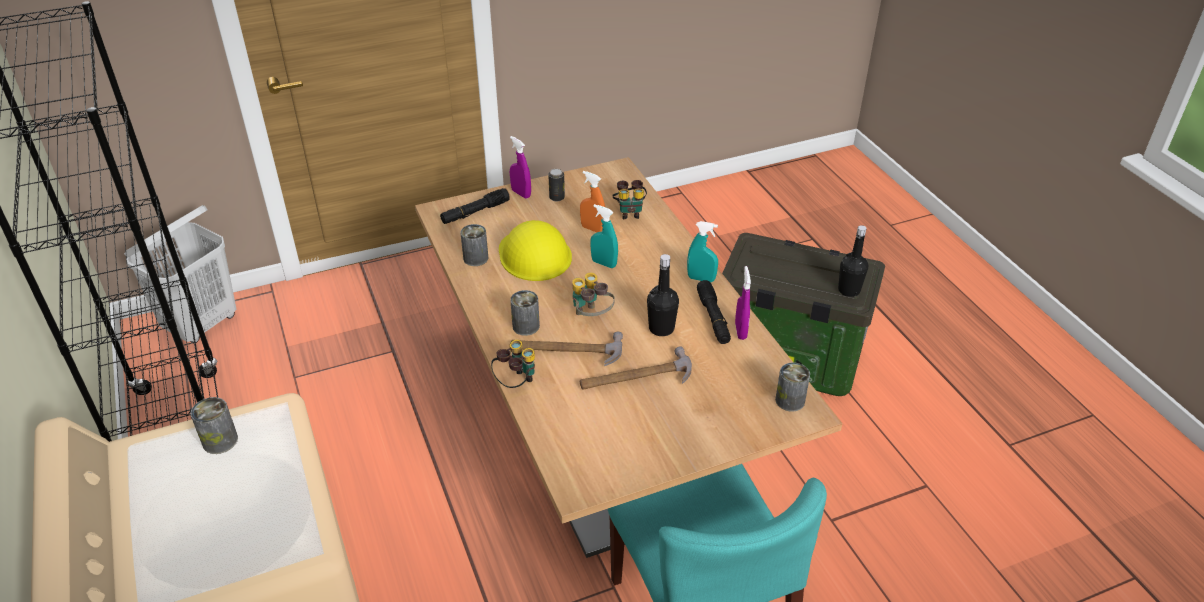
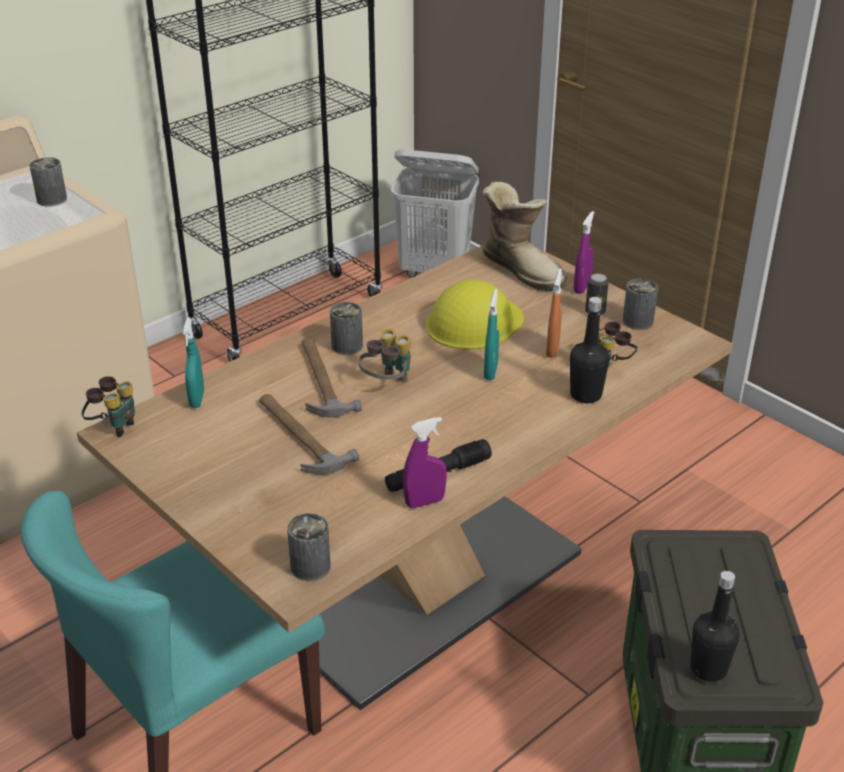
camera: 70 degrees right, 5 degrees down
black flashlight [440,188,510,224] -> boot [482,182,567,291]
can [460,224,488,266] -> can moved to [623,279,658,330]
binoculars [491,340,535,388] -> binoculars moved to [81,376,135,437]
black bottle [647,254,679,336] -> black bottle moved to [570,297,610,403]
turquoise spray bottle [687,221,718,282] -> turquoise spray bottle moved to [183,319,204,408]

